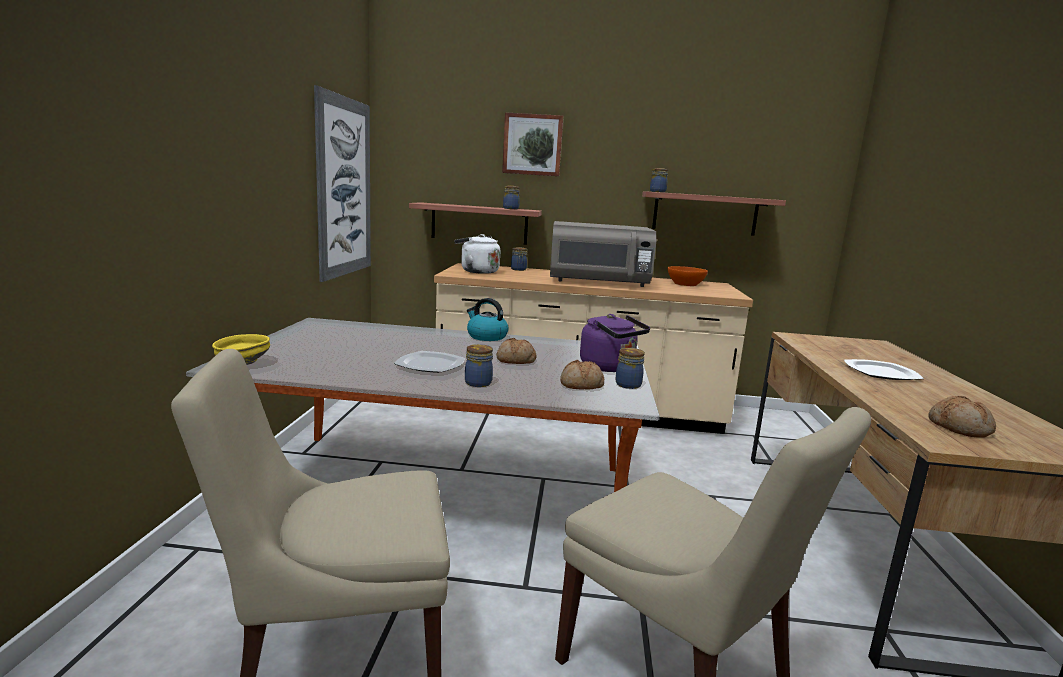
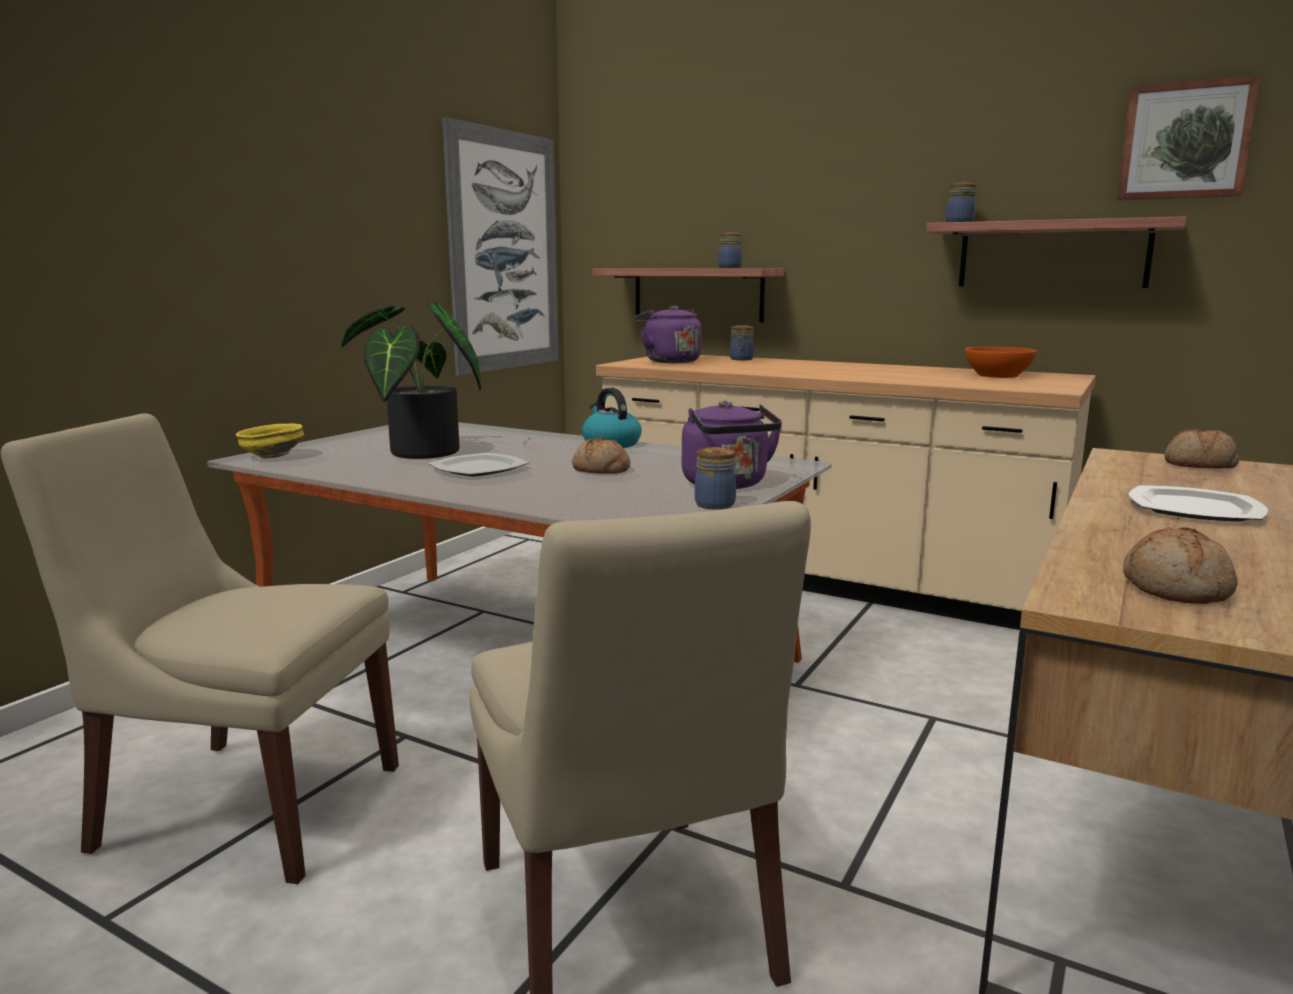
camera: 25 degrees right, 0 degrees up
white kettle [454,234,500,274] -> purple kettle [635,305,702,363]
jar [465,344,493,387] -> none
picture [502,112,564,176] -> picture moved to [1117,75,1261,200]
grey microwave [550,221,656,287] -> none
bread [560,360,604,390] -> bread moved to [1165,428,1239,469]
none -> potted plant [341,302,481,459]

